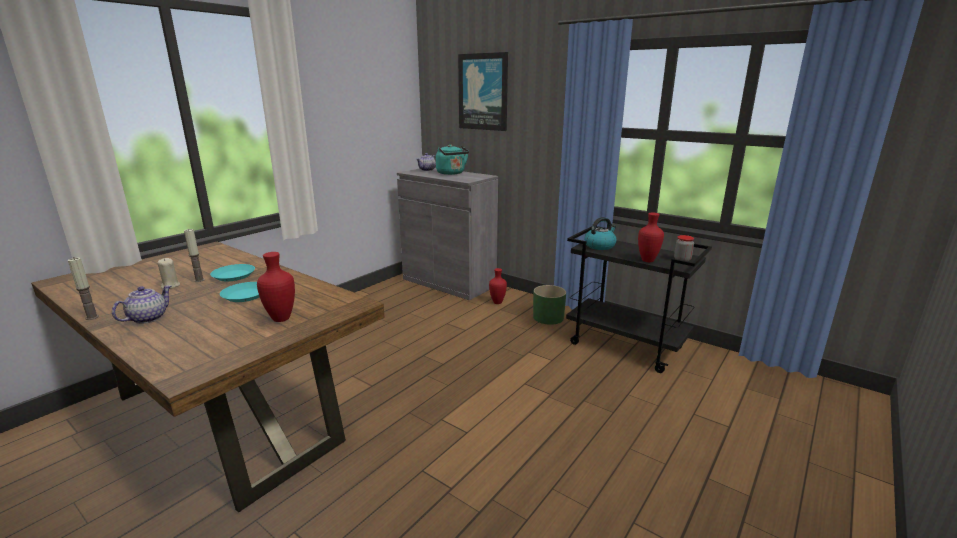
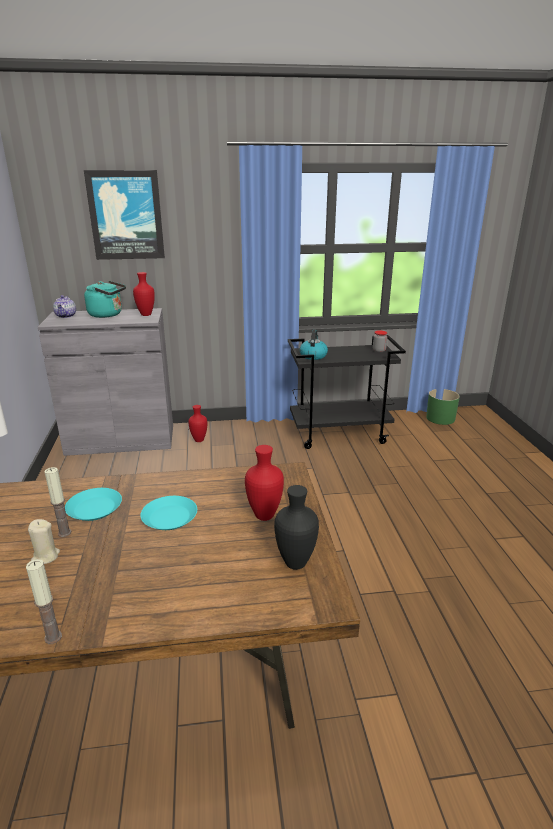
camera: 45 degrees left, 5 degrees up
teapot [112,285,171,324] -> none
green planter [533,285,566,325] -> green planter moved to [426,389,460,425]
red vase [638,213,664,262] -> red vase moved to [133,272,155,316]
none -> black vase [274,485,319,570]

